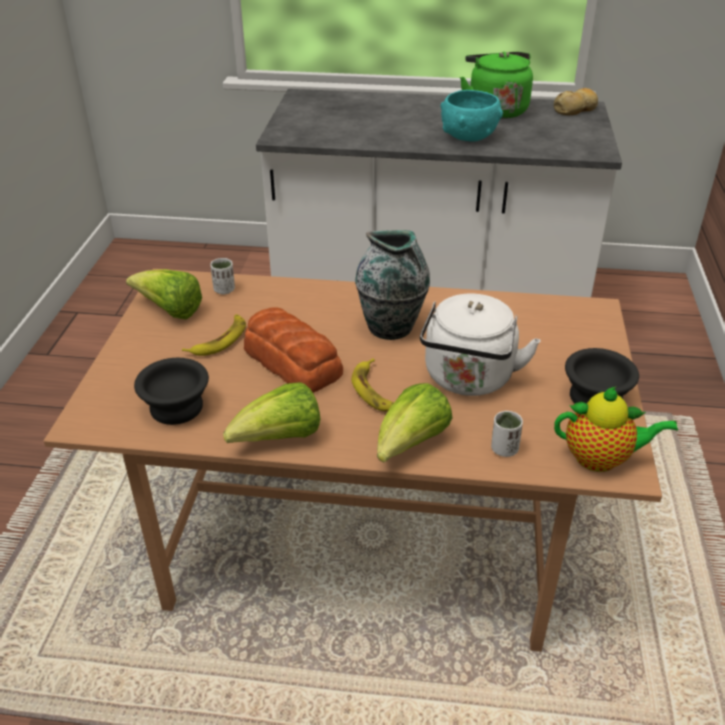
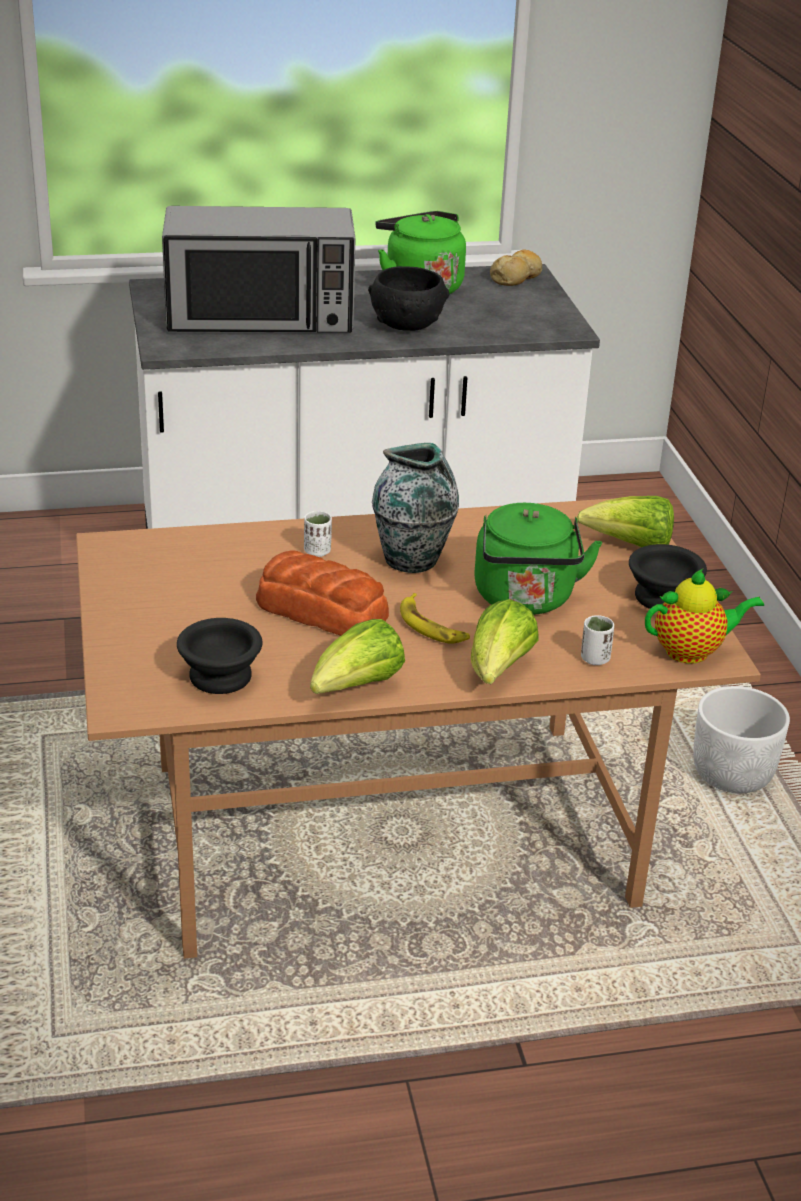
camera: 20 degrees left, 5 degrees down
lettuce [126,269,202,319] -> lettuce moved to [577,496,674,547]
banana [182,314,246,356] -> none
white cup [210,258,235,294] -> white cup moved to [304,511,332,557]
white kettle [420,294,540,396] -> green kettle [474,503,602,615]
turquoise bowl [440,90,503,142] -> black bowl [368,266,449,331]
none -> microwave [162,206,356,333]
none -> white planter [694,686,790,793]

